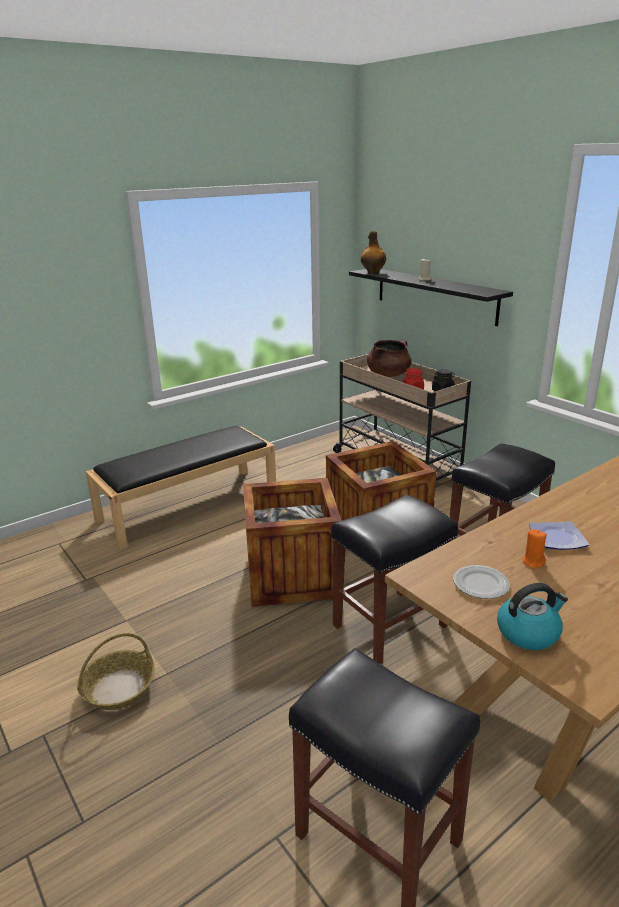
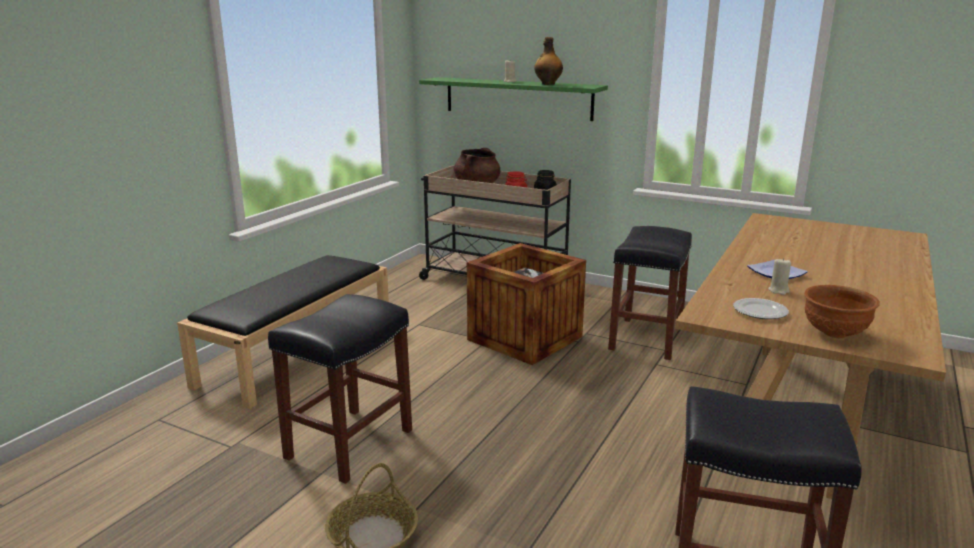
camera: 25 degrees left, 5 degrees down
crate [243,478,342,607] -> none
black stool [331,494,458,664] -> black stool moved to [268,294,412,484]
black shelf [349,269,513,326] -> green shelf [419,77,608,121]
bottle [361,231,386,274] -> bottle moved to [534,37,563,85]
kettle [497,583,568,650] -> brown bowl [804,285,880,338]
orange candle [522,529,547,569] -> beige candle [768,258,791,295]

